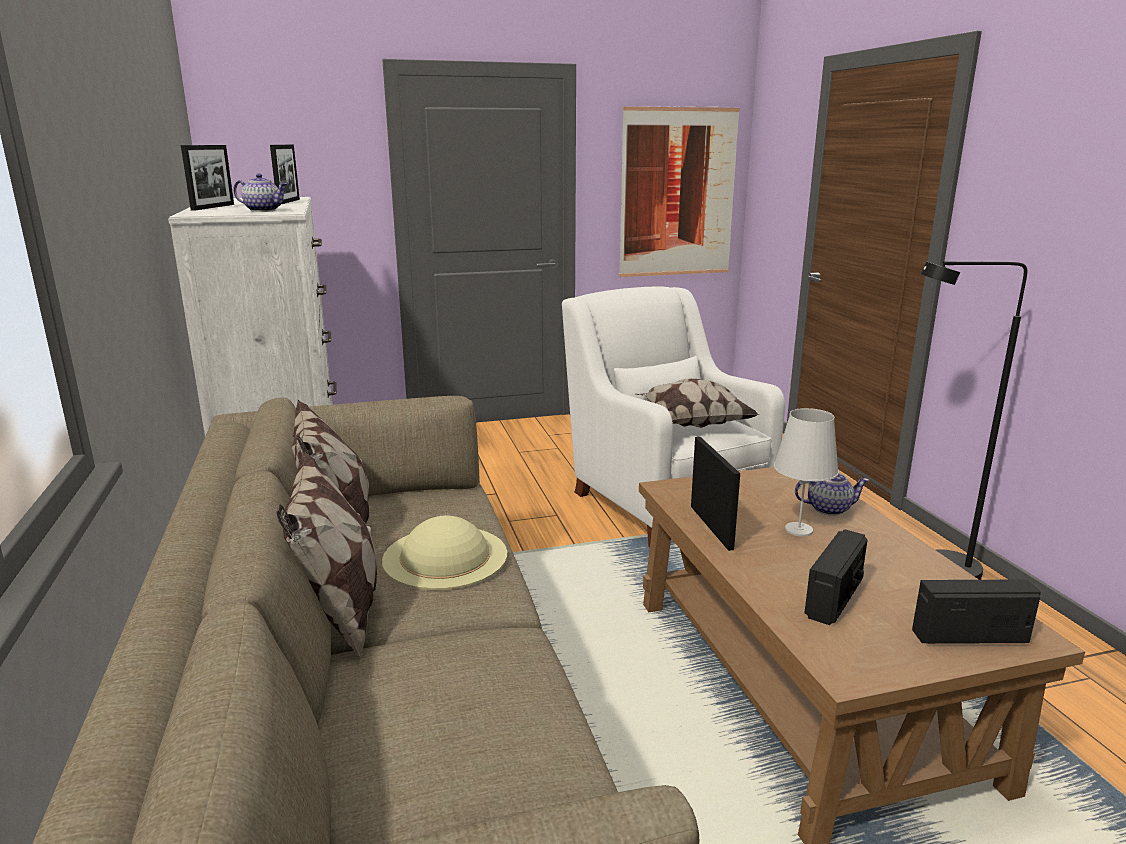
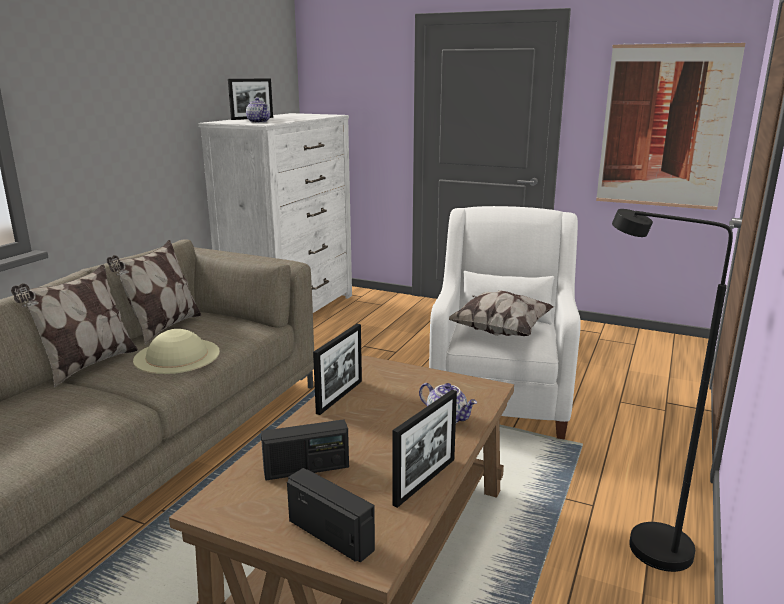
camera: 40 degrees right, 0 degrees up
picture frame [270,145,300,204] -> picture frame moved to [392,390,457,508]
white table lamp [774,408,839,537] -> none

